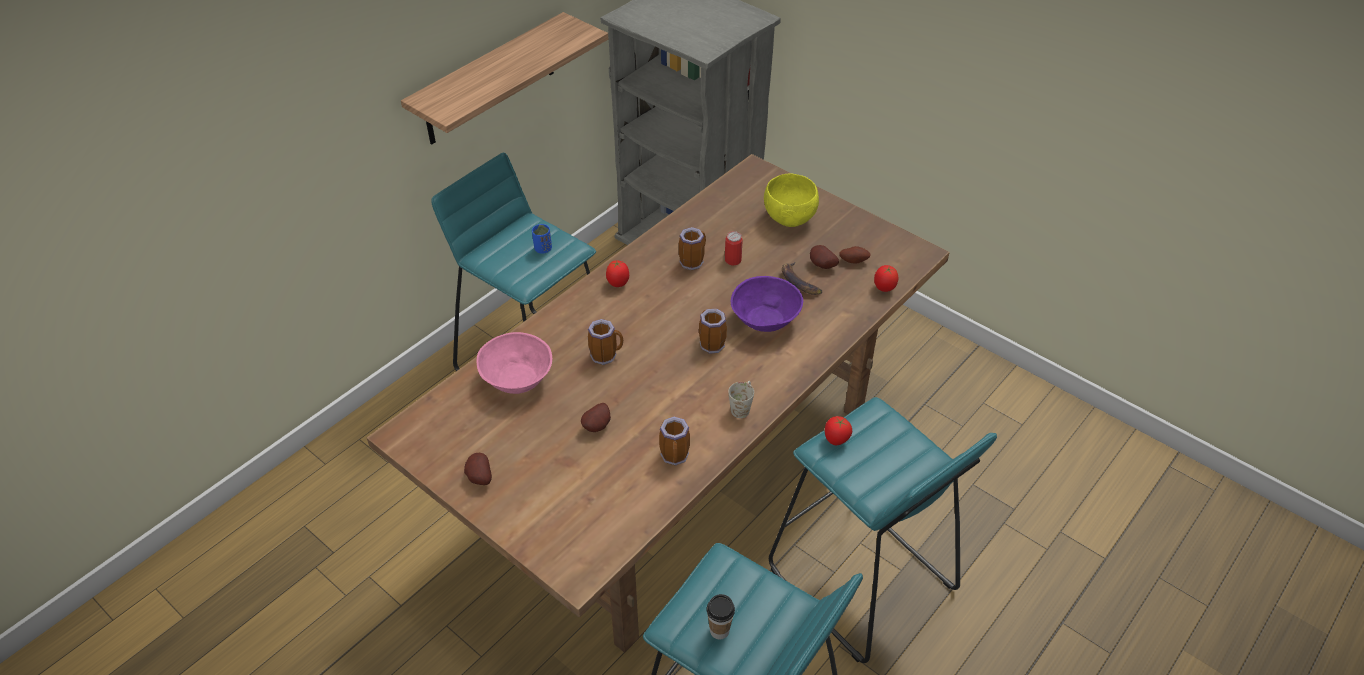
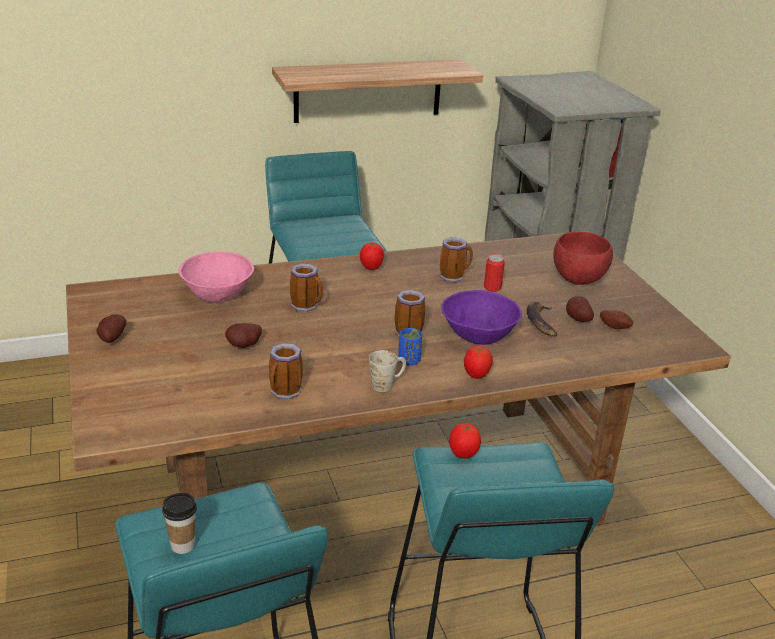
camera: 30 degrees right, 15 degrees down
blue cup [532,224,552,254] -> blue cup moved to [398,328,422,366]
yellow bowl [764,174,819,227] -> red bowl [553,232,613,285]
tomato [874,265,898,292] -> tomato moved to [464,346,493,379]

